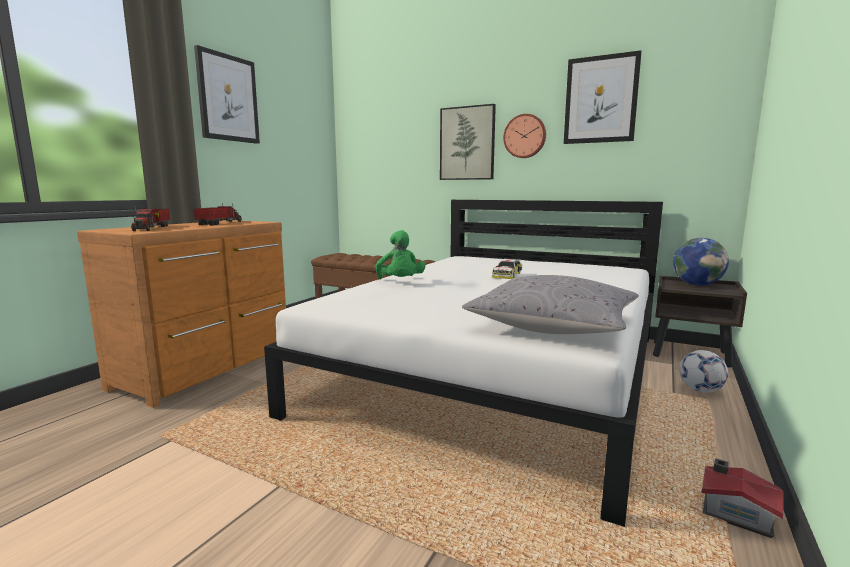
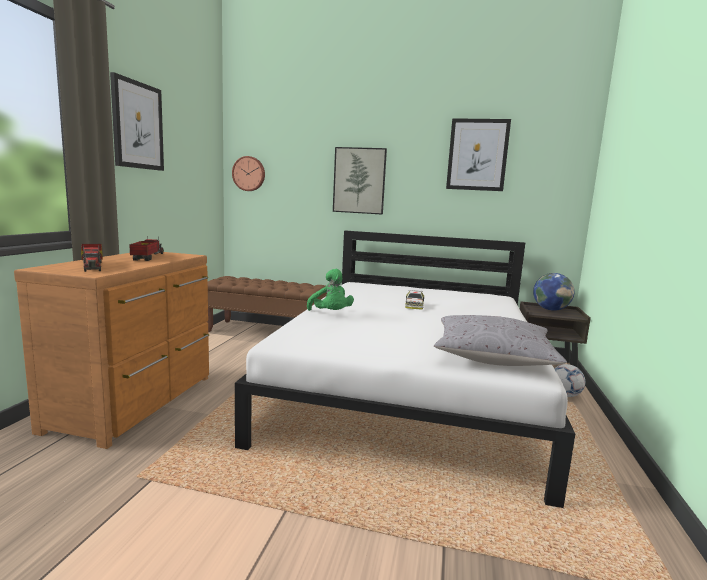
camera: 15 degrees left, 0 degrees up
wall clock [503,114,546,158] -> wall clock moved to [232,156,265,191]
toy house [702,458,783,538] -> none

